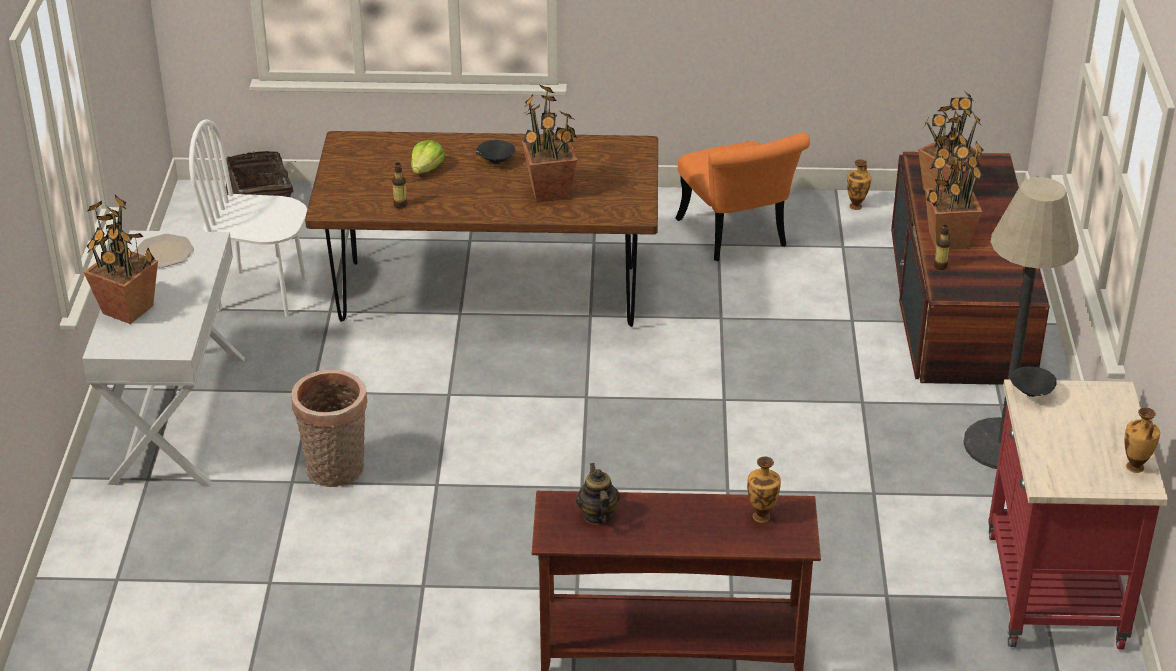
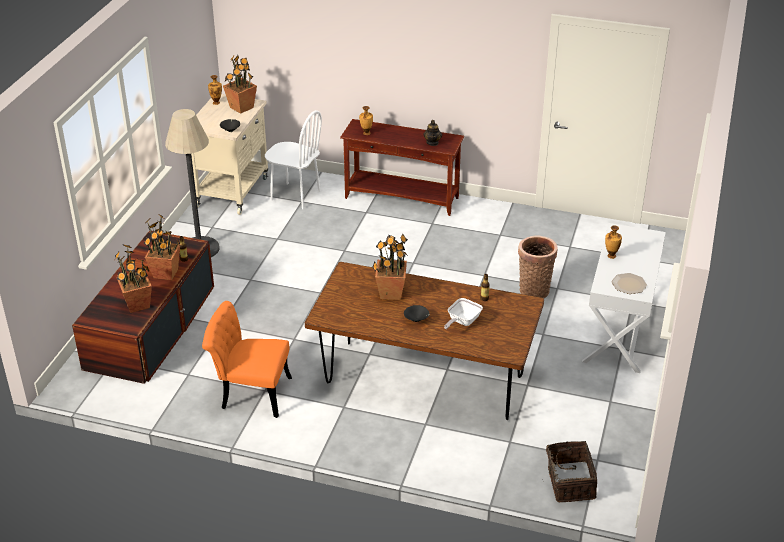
camera: 165 degrees left, 0 degrees up
potted plant [84,195,158,324] -> potted plant moved to [223,55,257,114]
white chair [189,119,307,317] -> white chair moved to [265,110,322,209]
lettuce [411,140,445,174] -> frying pan [444,298,483,329]
orange chair [675,132,810,261] -> orange chair turned 75 degrees counterclockwise [202,301,292,418]
vase [847,159,871,210] -> vase moved to [605,225,622,259]
red cart [988,379,1168,649] -> beige cart [191,94,268,215]

